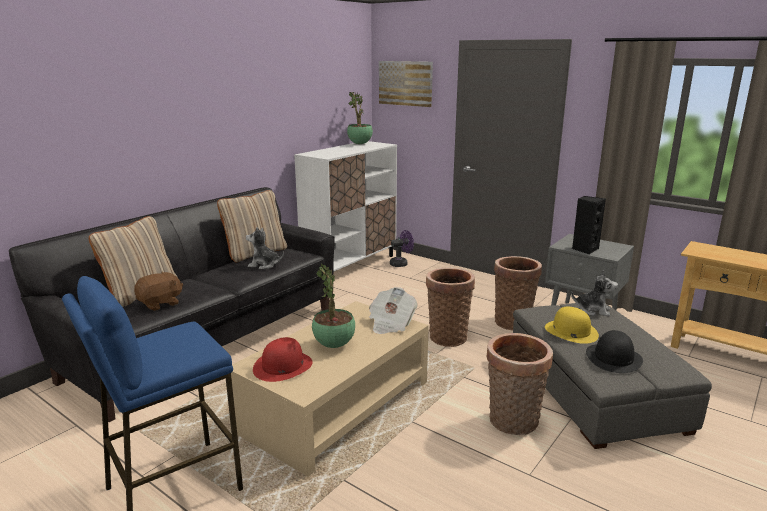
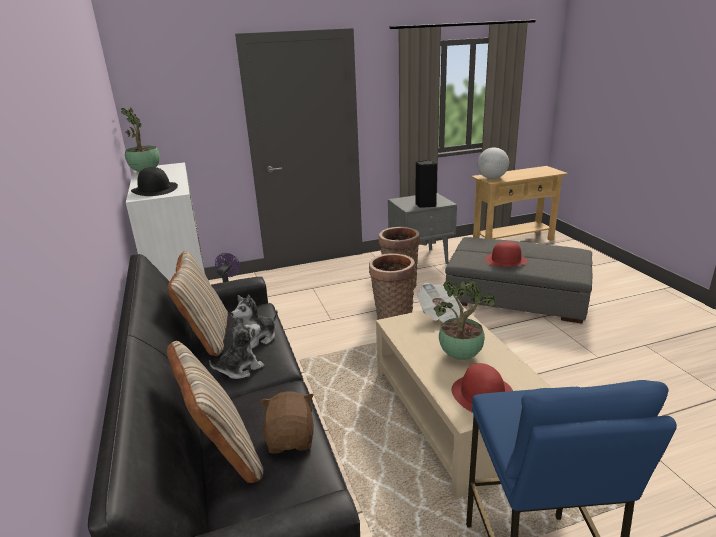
camera: 55 degrees left, 5 degrees up
picture [379,61,433,107] -> none
basket [487,333,553,435] -> none
yellow hat [545,307,599,344] -> red hat [485,241,528,267]
plush toy [571,269,618,316] -> plush toy moved to [209,316,264,379]
black hat [586,330,643,373] -> black hat moved to [131,167,178,196]
none -> globe [477,148,509,179]

